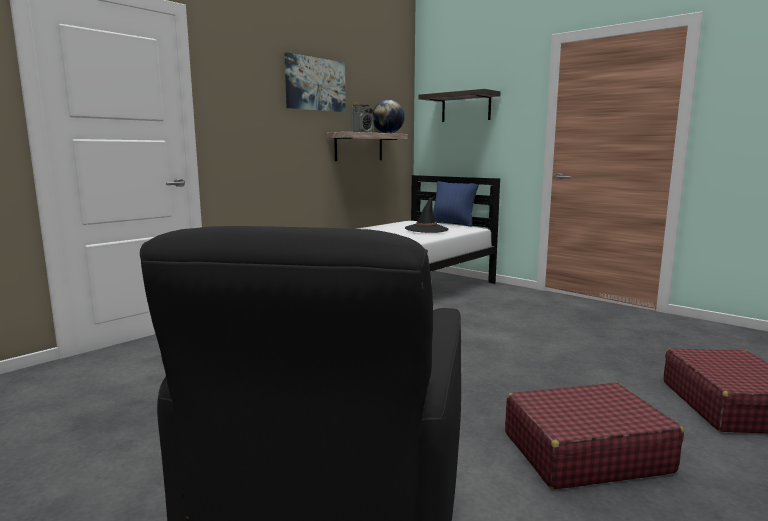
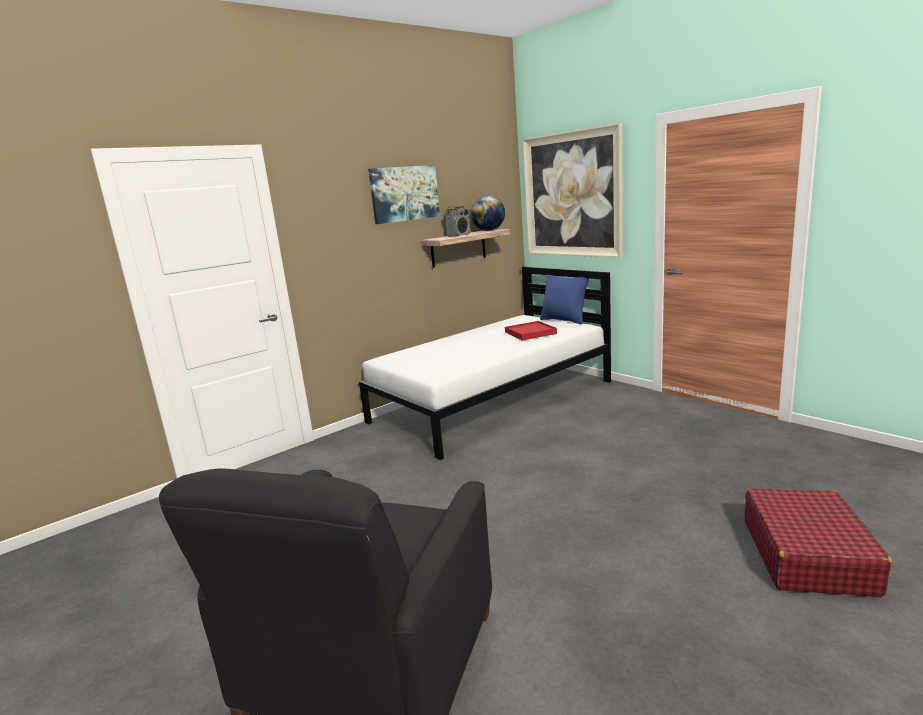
camera: 10 degrees right, 5 degrees up
black hat [405,196,448,233] -> red tray [505,321,557,340]
shelf [418,89,500,122] -> picture [522,123,623,258]
red suitcase [505,382,684,489] -> none

